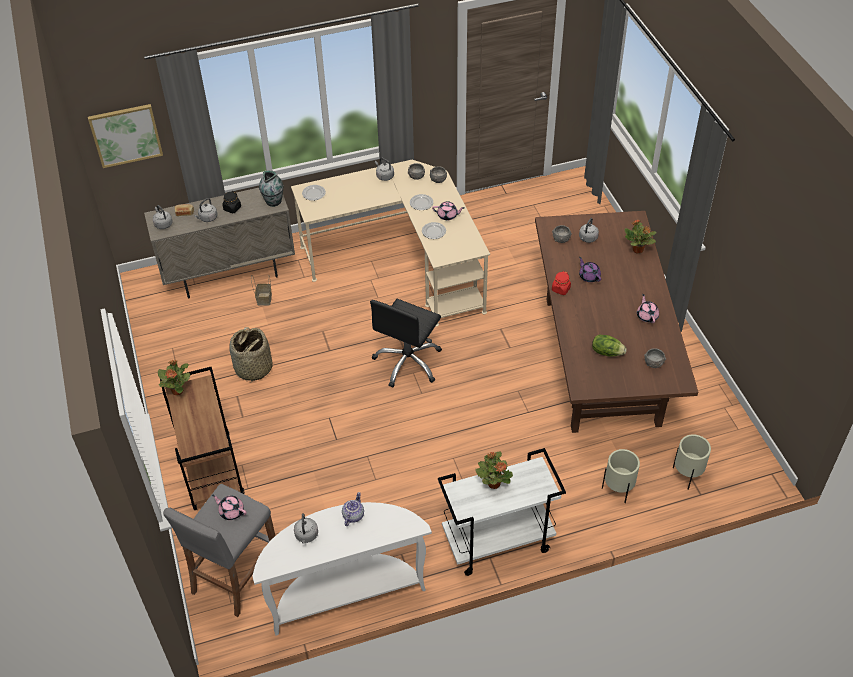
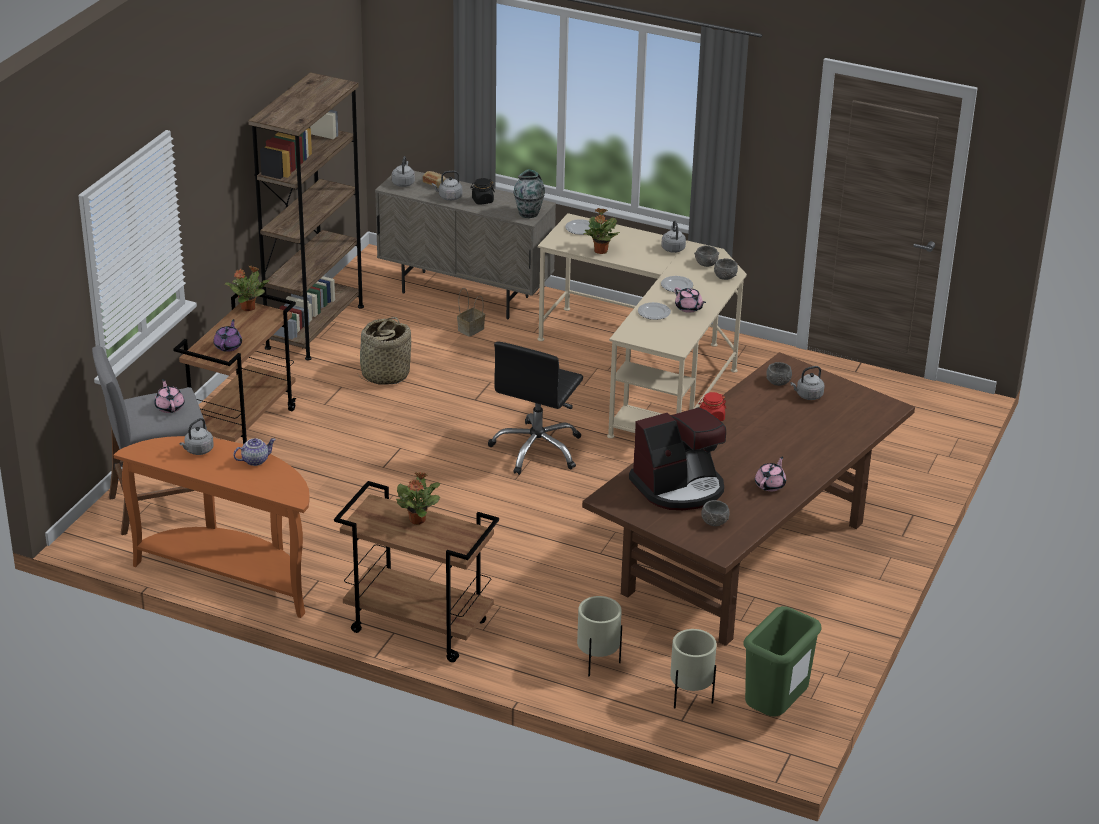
camera: 40 degrees right, 15 degrees down
picture [88,104,163,168] -> none
white console table [252,502,432,636] -> orange console table [114,436,310,618]
black office chair [370,299,442,388] -> black office chair turned 45 degrees counterclockwise [488,341,583,475]
white cart [438,448,566,576] -> brown cart [334,481,499,662]
purple teapot [579,257,601,282] -> purple teapot moved to [214,319,242,352]
lettuce [592,335,627,357] -> coffee machine [629,407,726,510]
potted plant [624,220,657,254] -> potted plant moved to [583,208,620,254]
none -> brown bookcase [248,72,364,360]
none -> green trash can [743,606,822,716]

